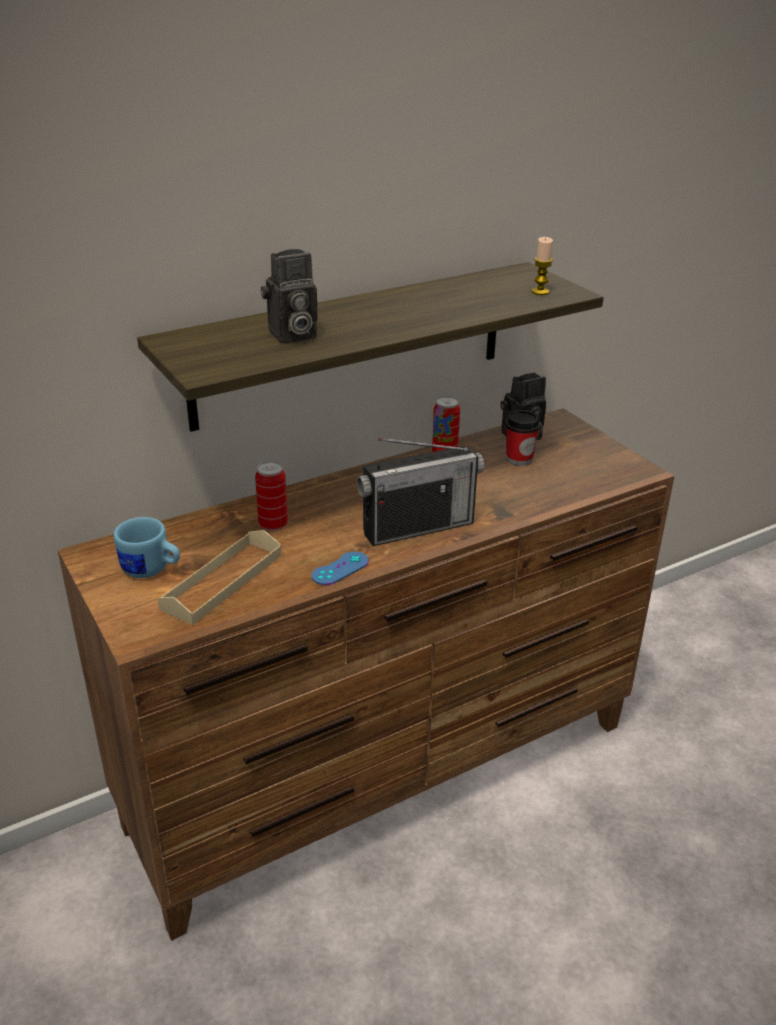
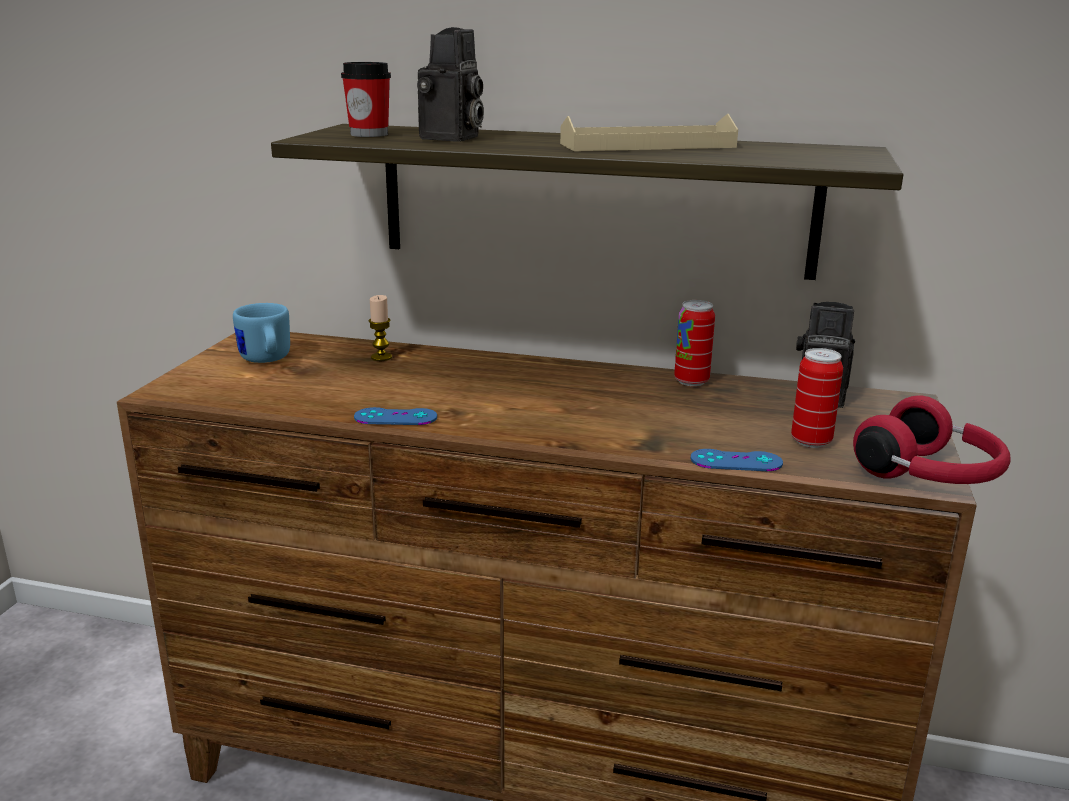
camera: 45 degrees right, 10 degrees down
beige tray [157,530,282,625] -> beige tray moved to [560,114,738,151]
can [255,461,288,531] -> can moved to [791,348,843,448]
camera [261,249,317,344] -> camera turned 90 degrees counterclockwise [417,27,484,142]
radio [357,438,484,546] -> none
cup [506,410,540,466] -> cup moved to [341,62,391,137]
candle [532,237,553,295] -> candle moved to [368,295,392,361]
none -> blue game controller [691,449,783,471]
none -> red headphones [853,395,1010,484]

